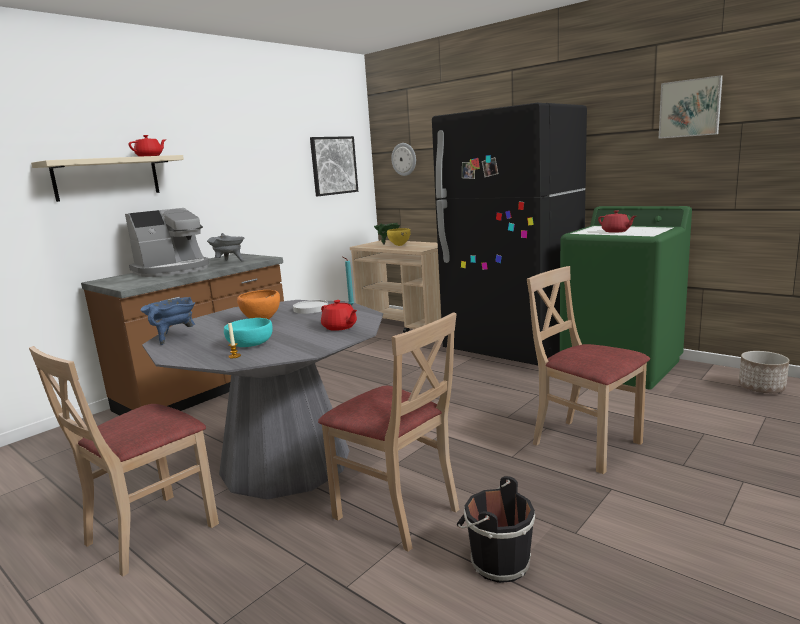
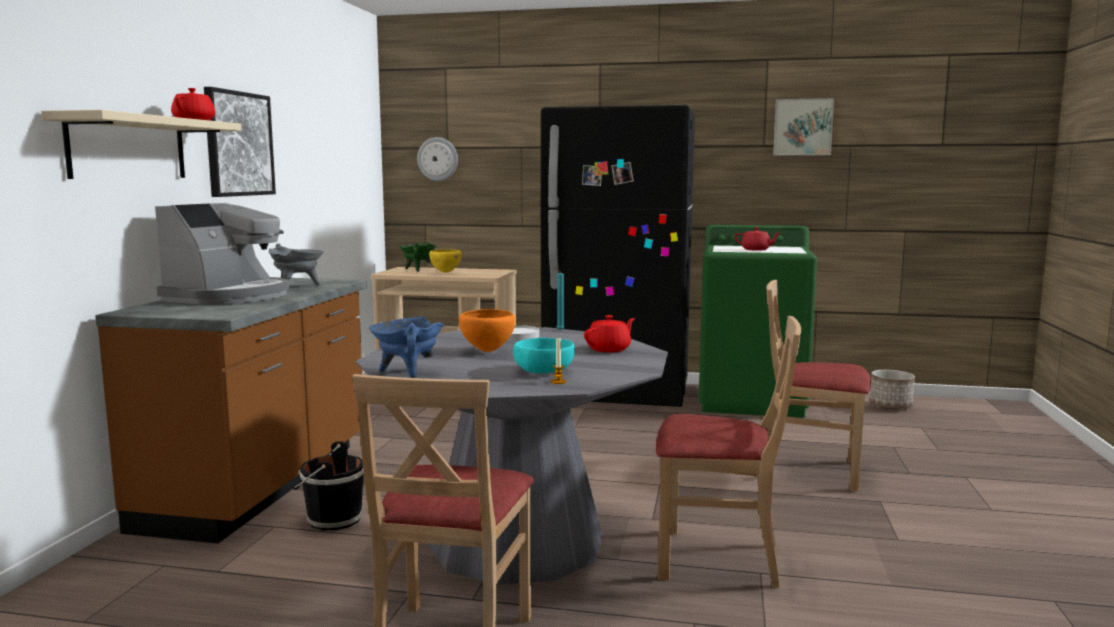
camera: 30 degrees left, 5 degrees down
picture [310,136,358,196] -> picture moved to [204,87,276,197]
red teapot [321,300,357,331] -> red teapot turned 60 degrees counterclockwise [584,315,635,352]
black bucket [457,476,535,583] -> black bucket moved to [293,441,364,530]

